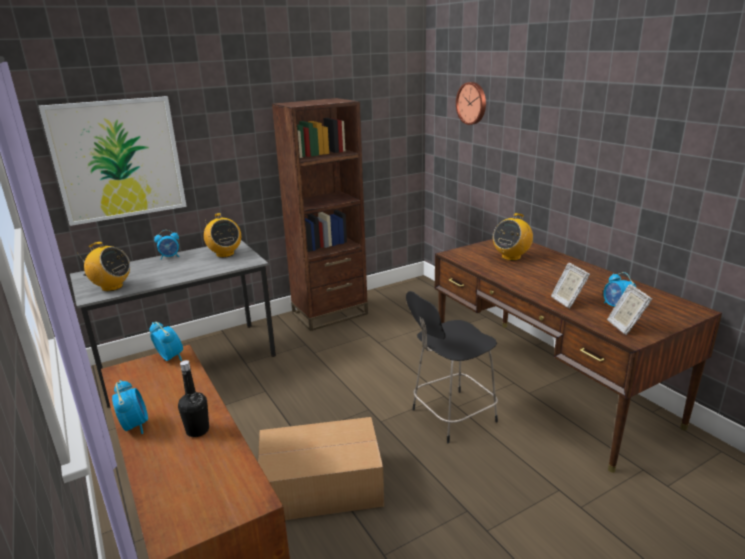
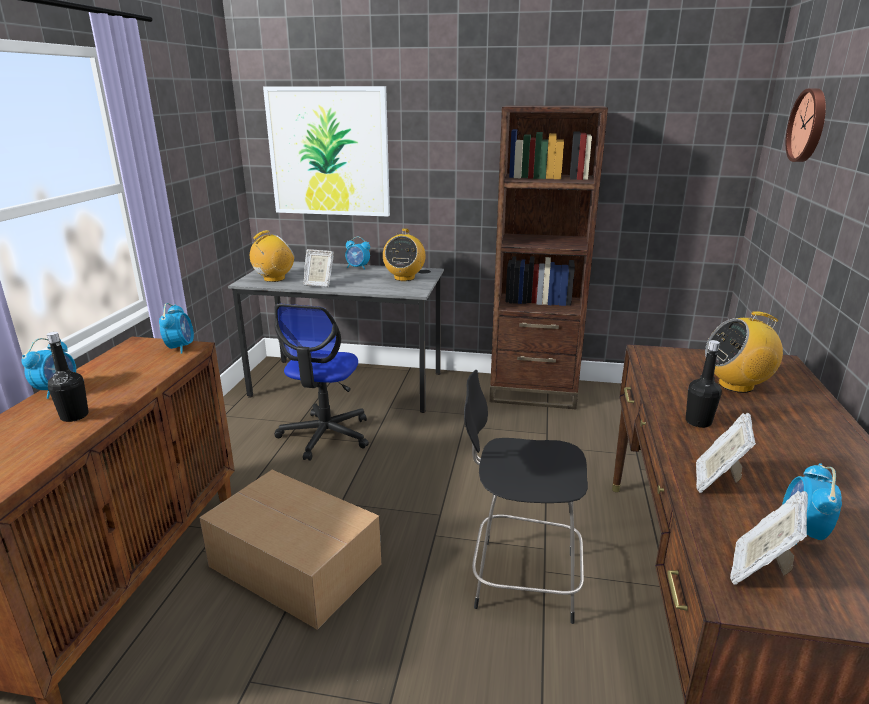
camera: 40 degrees right, 0 degrees up
radio [79,242,130,291] -> radio turned 105 degrees counterclockwise [250,230,295,282]
none -> office chair [274,304,369,461]
none -> picture frame [303,249,334,287]
none -> black bottle [686,340,722,428]

